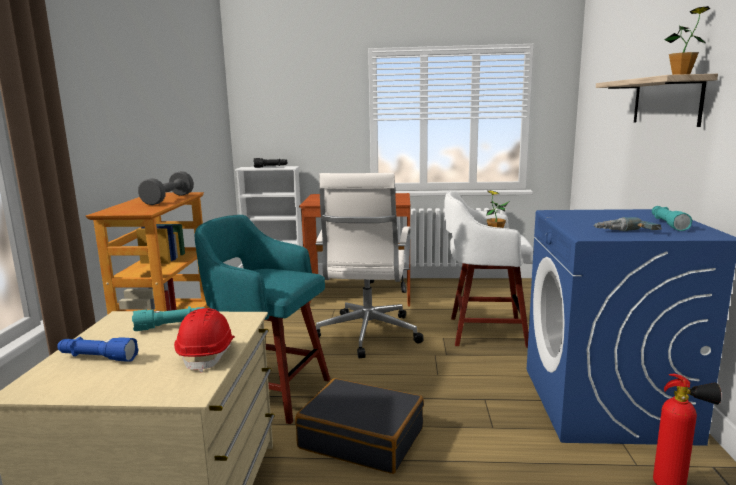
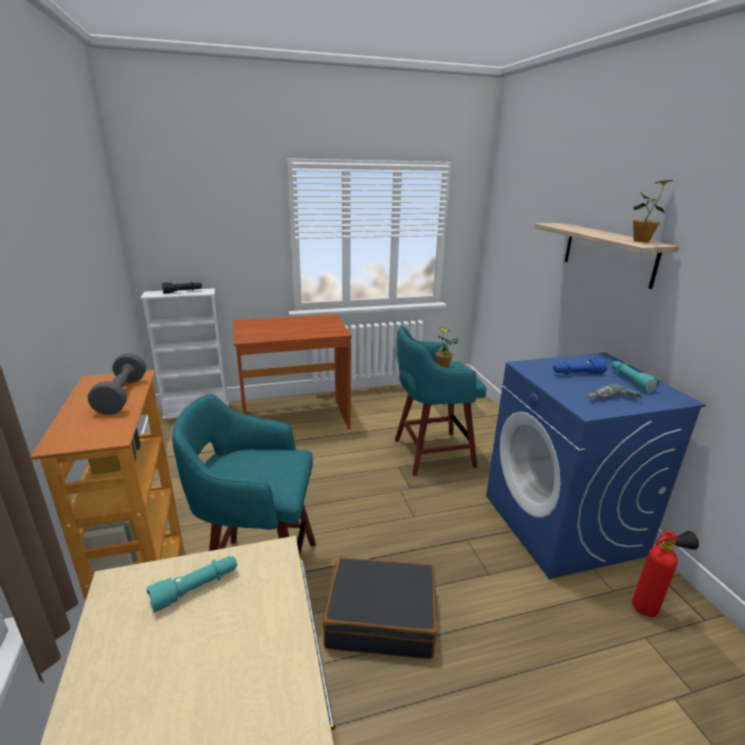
camera: 20 degrees left, 10 degrees up
blue flashlight [57,337,138,362] -> blue flashlight moved to [553,359,607,374]
red hard hat [174,308,235,372] -> none
white office chair [316,173,424,358] -> none
white stool [445,191,533,348] -> turquoise stool [395,325,487,476]

